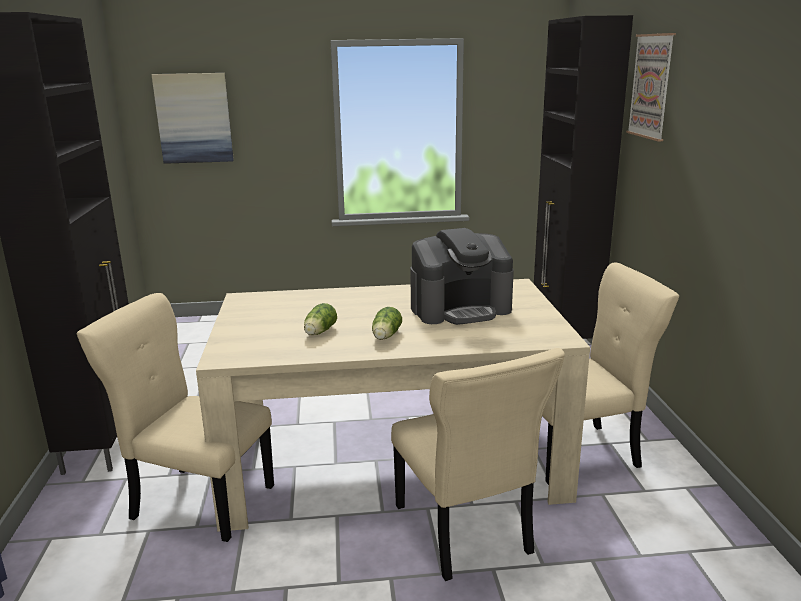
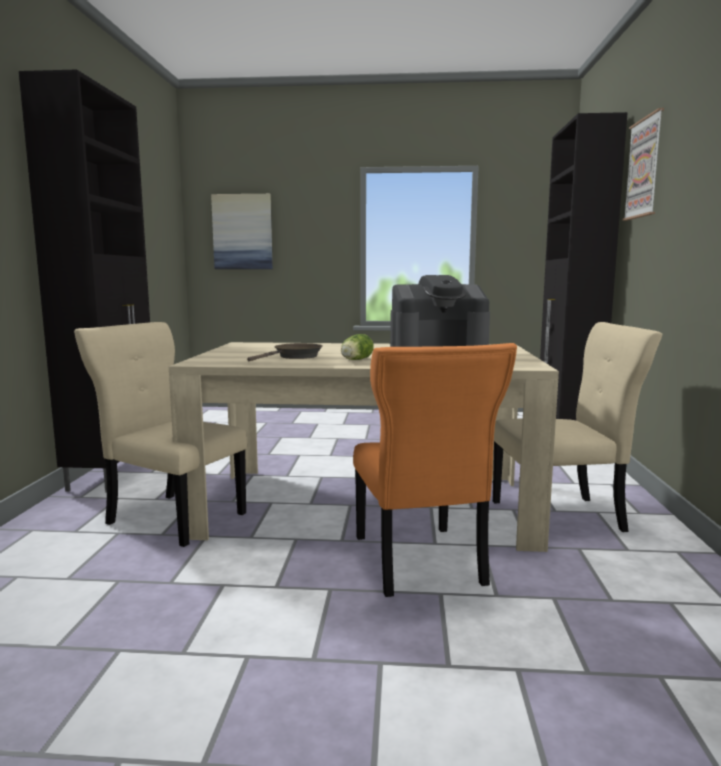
camera: 10 degrees right, 10 degrees down
lettuce [304,303,337,335] -> brown frying pan [247,343,323,361]
beige chair [391,348,565,581] -> orange chair [353,343,517,597]

